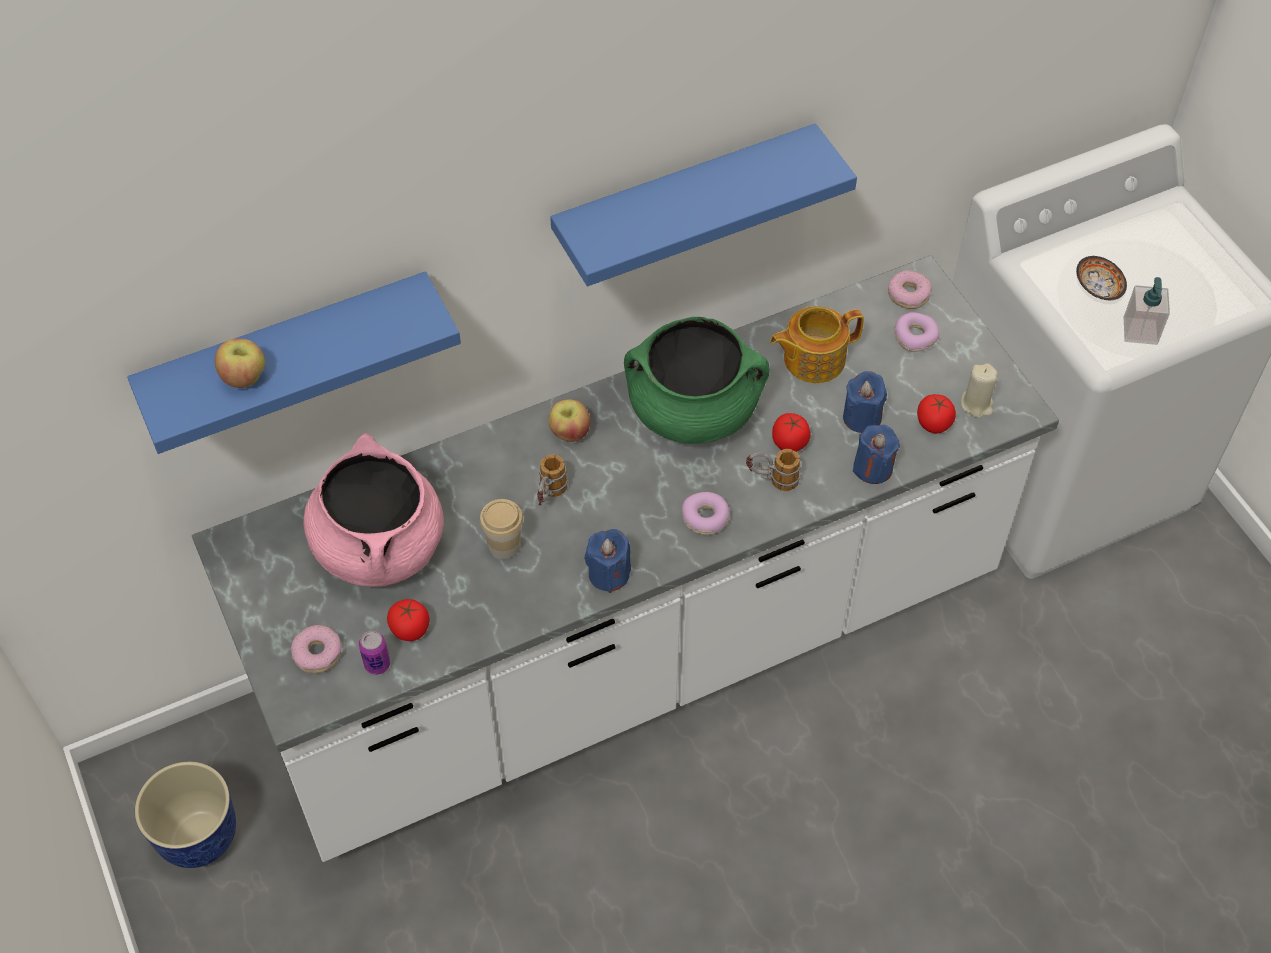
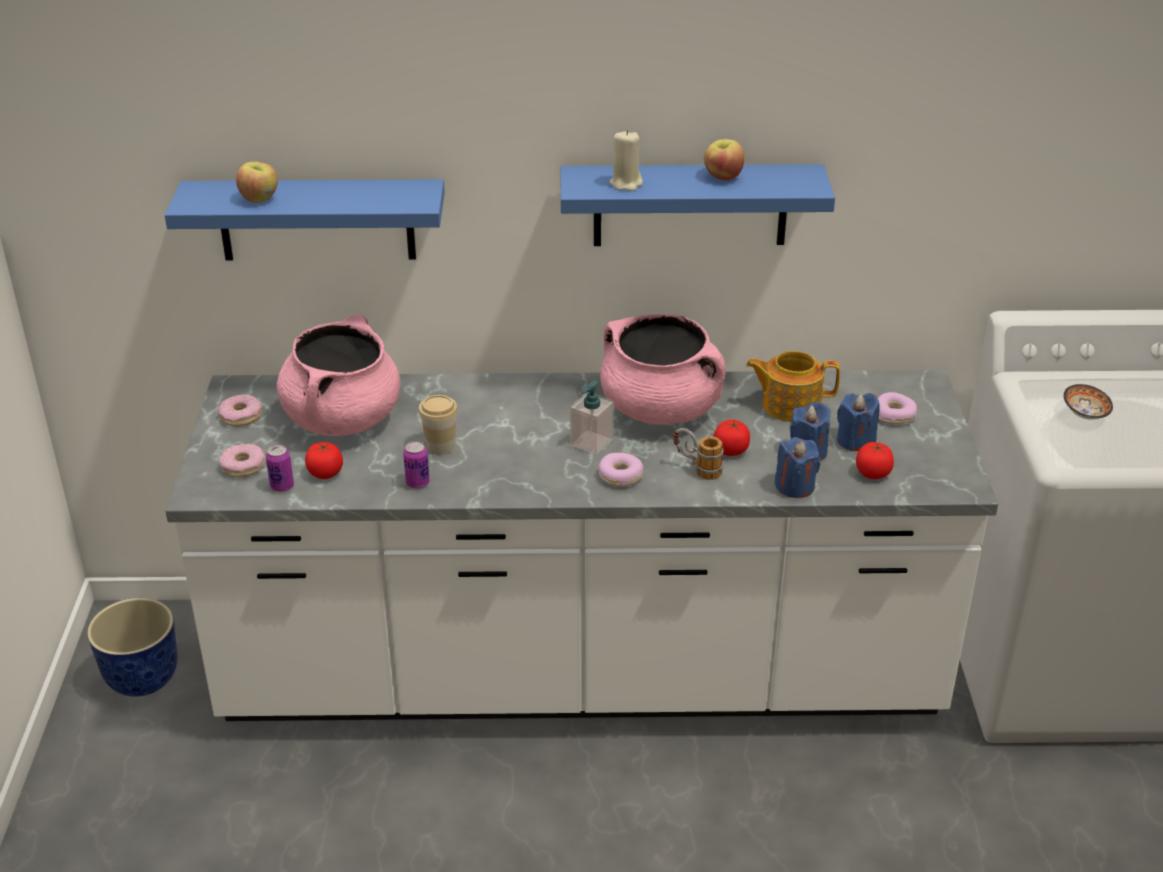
camera: 25 degrees right, 20 degrees down
mug [537,454,568,506] -> none
apple [548,399,590,442] -> apple moved to [704,139,745,181]
blue candle [585,529,631,593] -> blue candle moved to [837,393,880,451]
green cooking pot [624,317,770,444] -> pink cooking pot [600,314,725,424]
donut [888,270,932,309] -> donut moved to [218,394,262,426]
beige candle [961,363,998,418] -> beige candle moved to [610,130,643,191]
soap dispenser [1124,277,1170,345] -> soap dispenser moved to [570,380,614,455]
none -> can [403,441,430,489]

